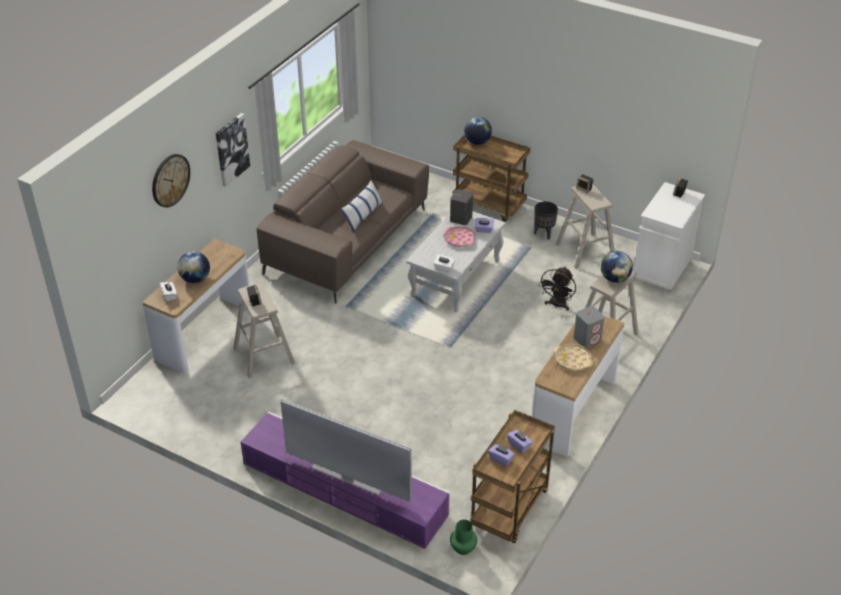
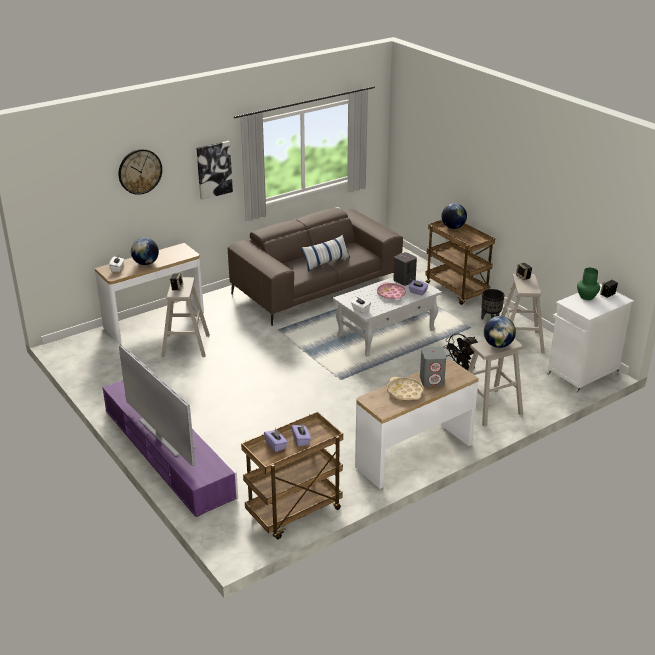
camera: 25 degrees right, 10 degrees down
green vase [450,520,477,555] -> green vase moved to [577,268,600,300]

